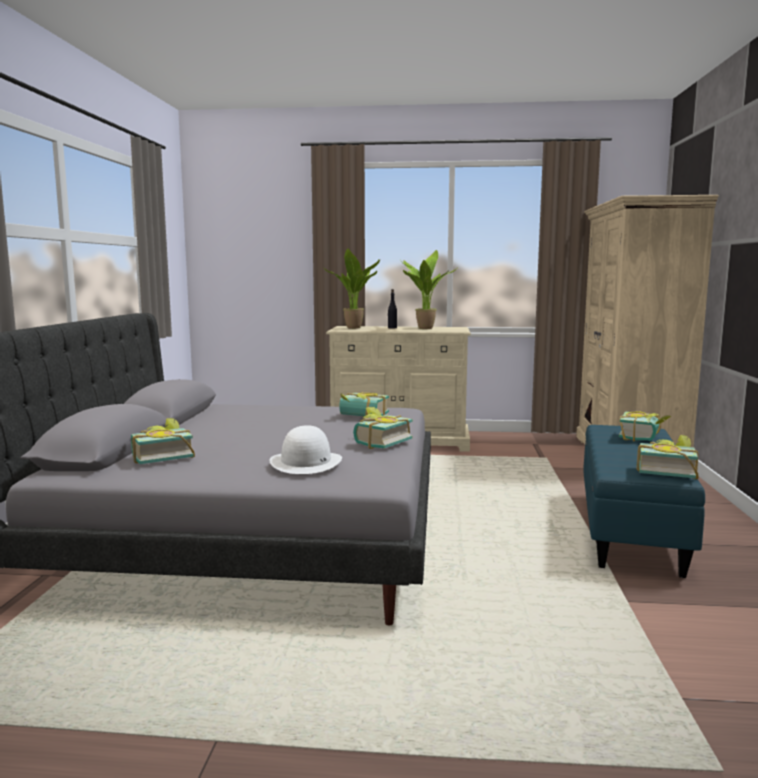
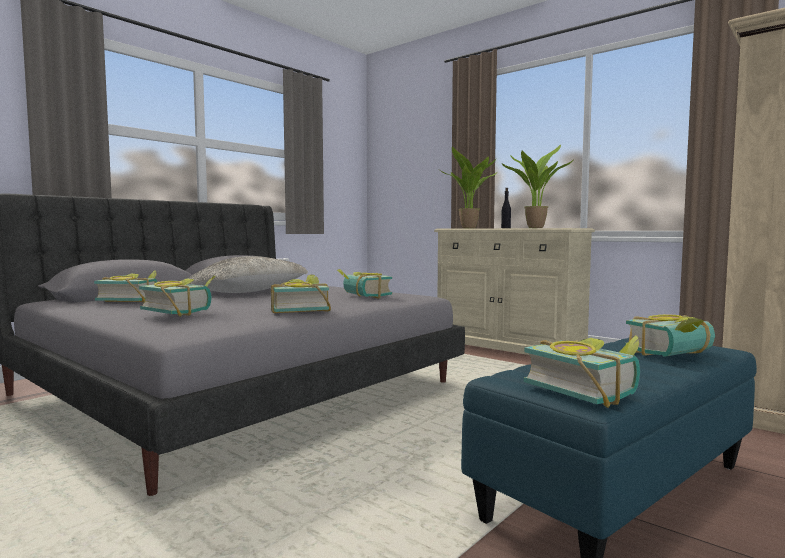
camera: 35 degrees right, 5 degrees down
white hat [270,425,342,474] -> book [139,275,216,317]
none -> beige pillow [188,256,308,293]

